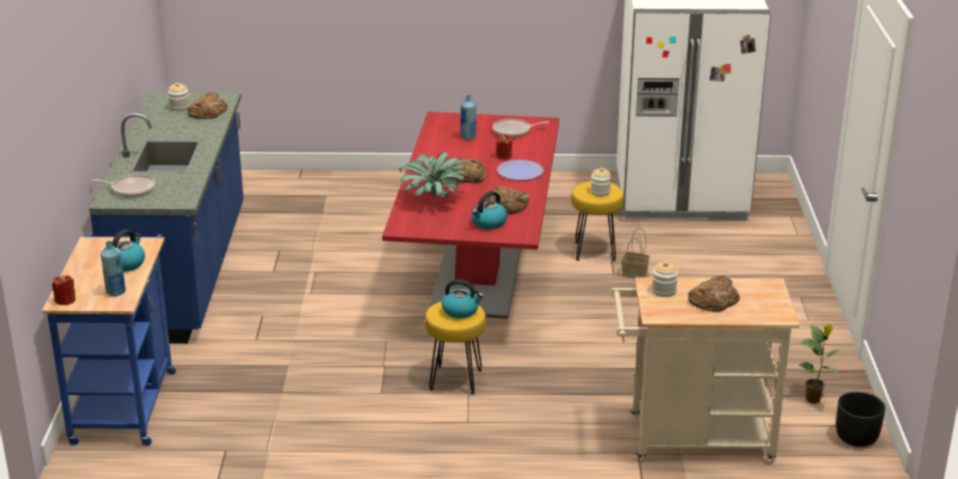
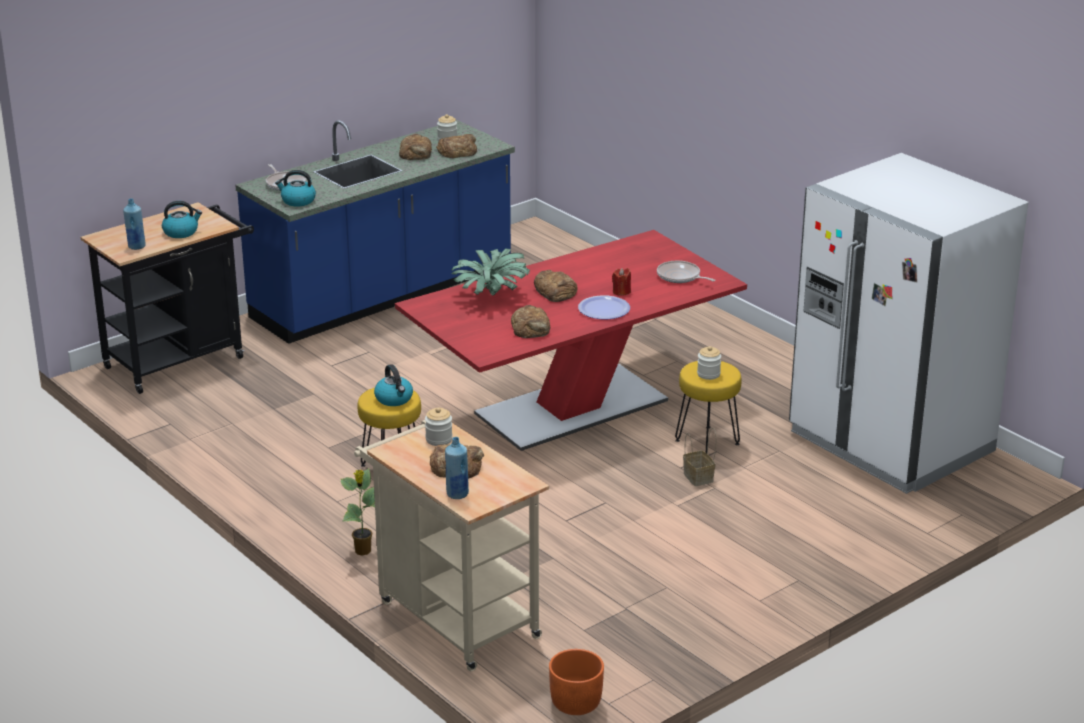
camera: 50 degrees right, 0 degrees up
blue cart [42,234,176,446] -> black cart [81,202,254,394]
red candle [52,275,76,305] -> none
blue bottle [460,95,476,140] -> blue bottle moved to [445,437,469,499]
kettle [471,191,507,229] -> kettle moved to [275,170,316,207]
potted plant [798,324,844,403] -> potted plant moved to [341,468,375,555]
black planter [836,392,885,447] -> orange planter [549,649,604,715]
none -> bread [399,134,432,160]

